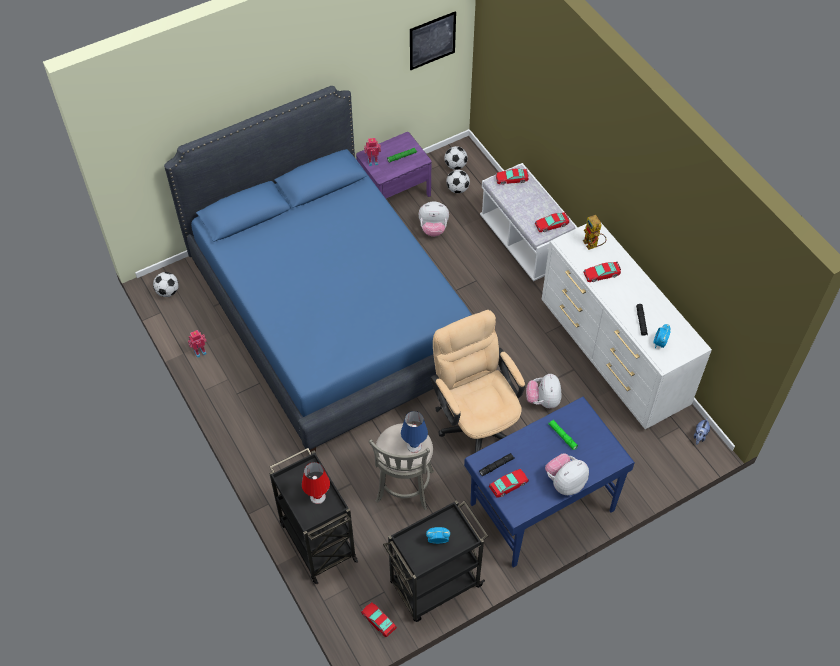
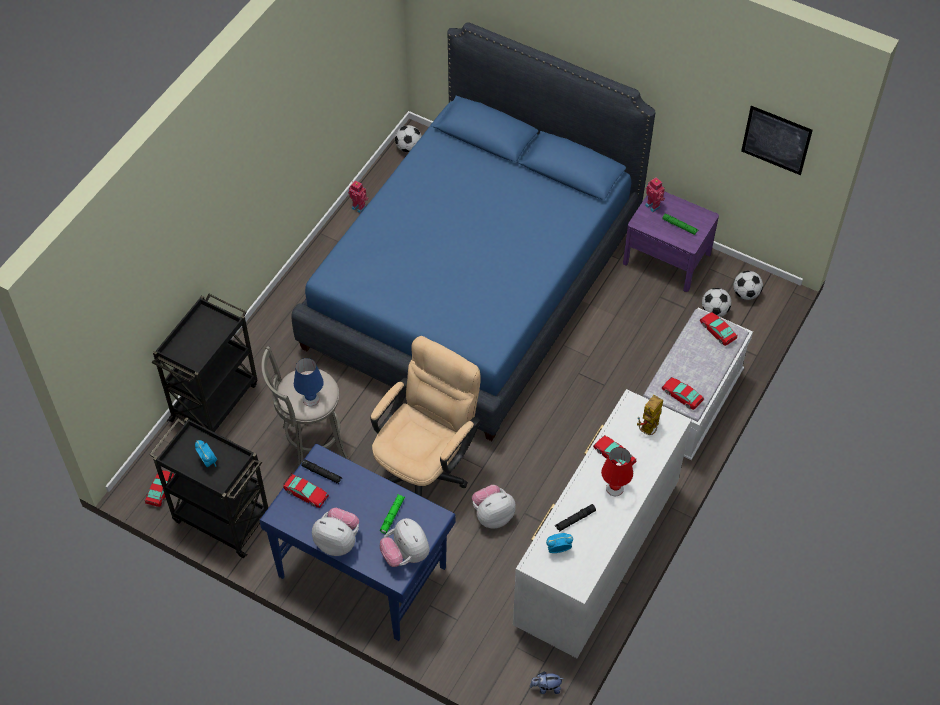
camera: 60 degrees right, 0 degrees up
red table lamp [302,462,330,504] -> red table lamp moved to [601,447,633,496]
plush toy [418,202,449,237] -> plush toy moved to [380,518,430,567]

